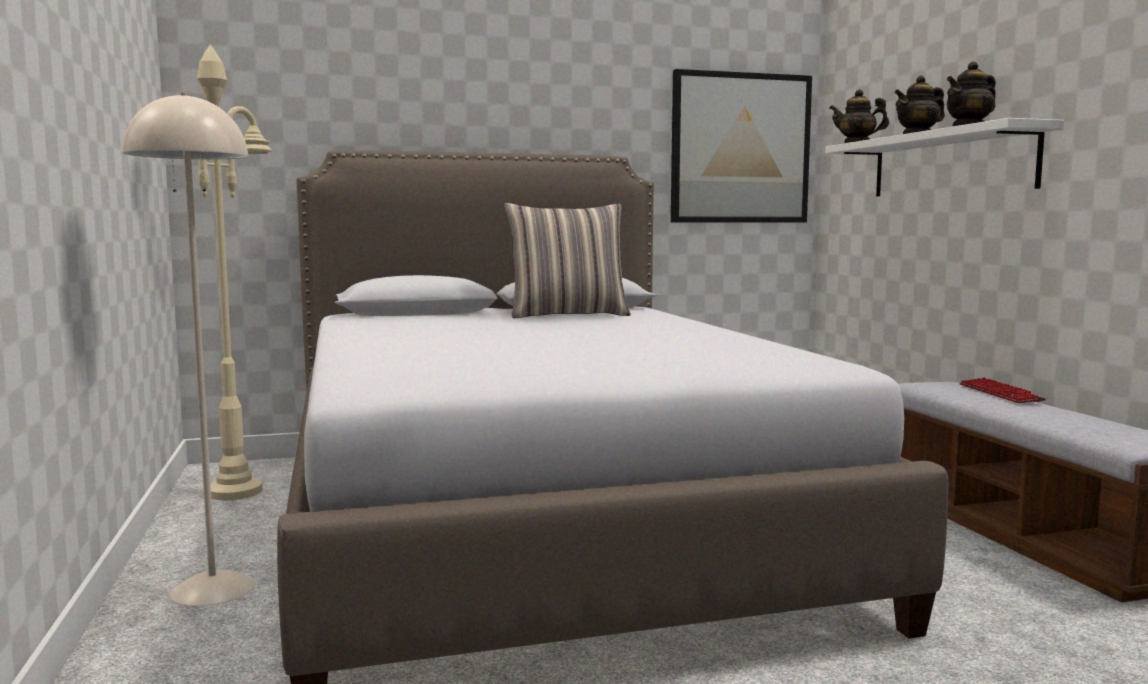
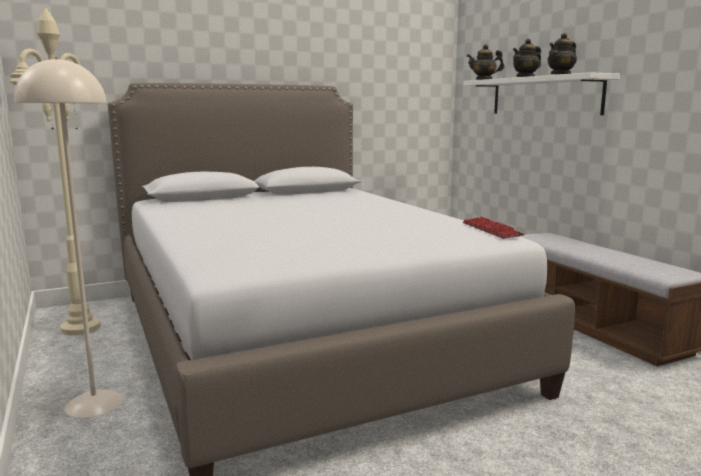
camera: 10 degrees left, 5 degrees up
pillow [504,203,631,318] -> none
picture [671,69,812,223] -> none
keyboard [959,377,1046,403] -> keyboard moved to [463,217,524,239]

